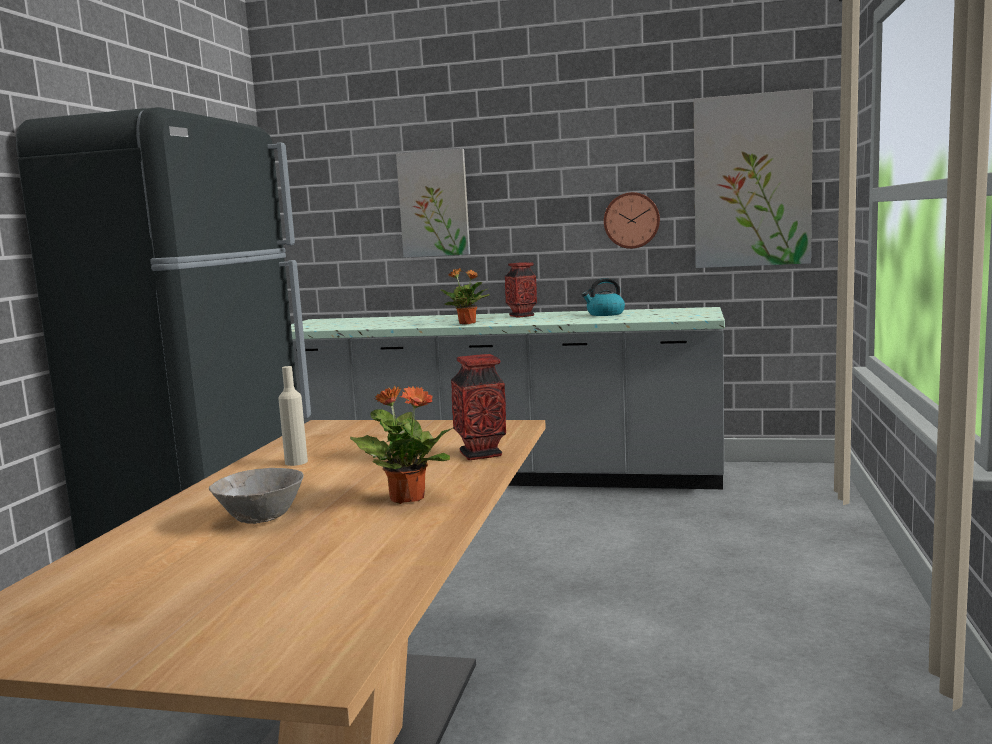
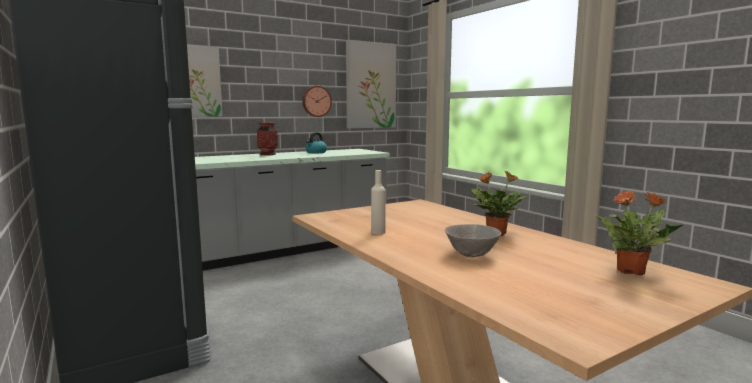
camera: 45 degrees left, 0 degrees up
potted plant [441,268,490,325] -> potted plant moved to [594,190,685,275]
vase [451,354,506,460] -> none

